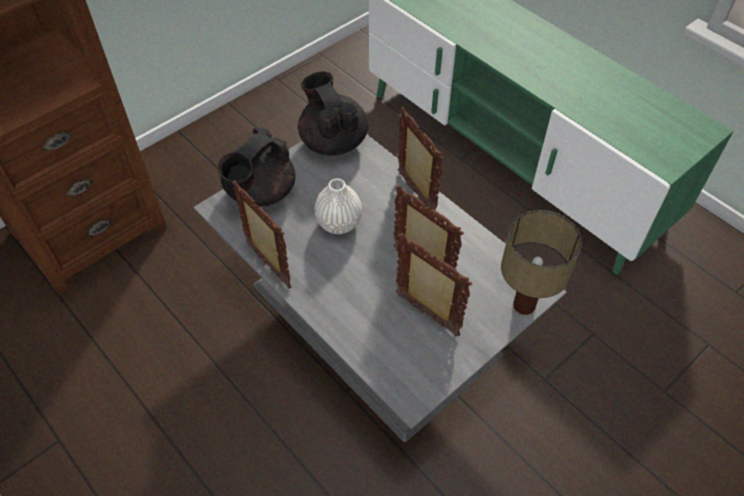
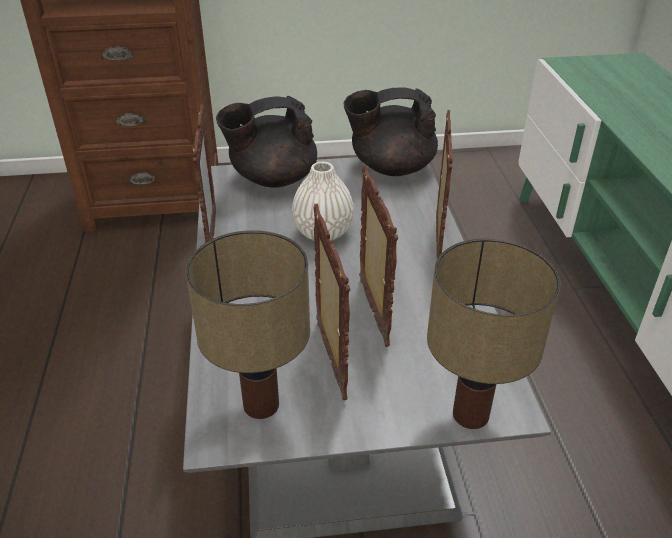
camera: 35 degrees right, 15 degrees down
black teapot [298,71,368,156] -> black teapot turned 105 degrees counterclockwise [344,88,438,176]
none -> table lamp [186,230,310,419]

